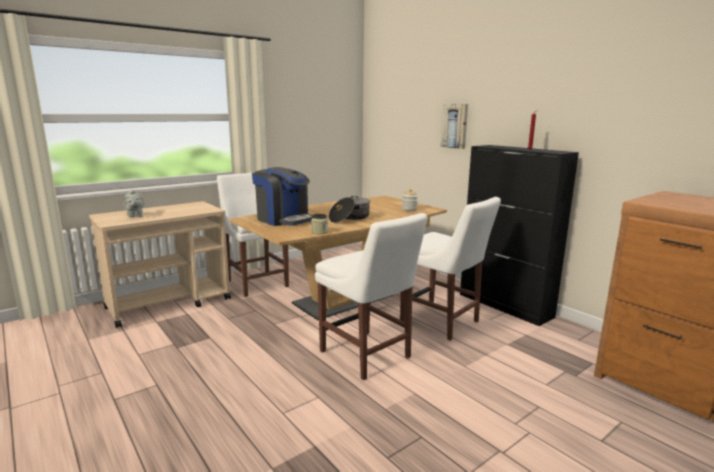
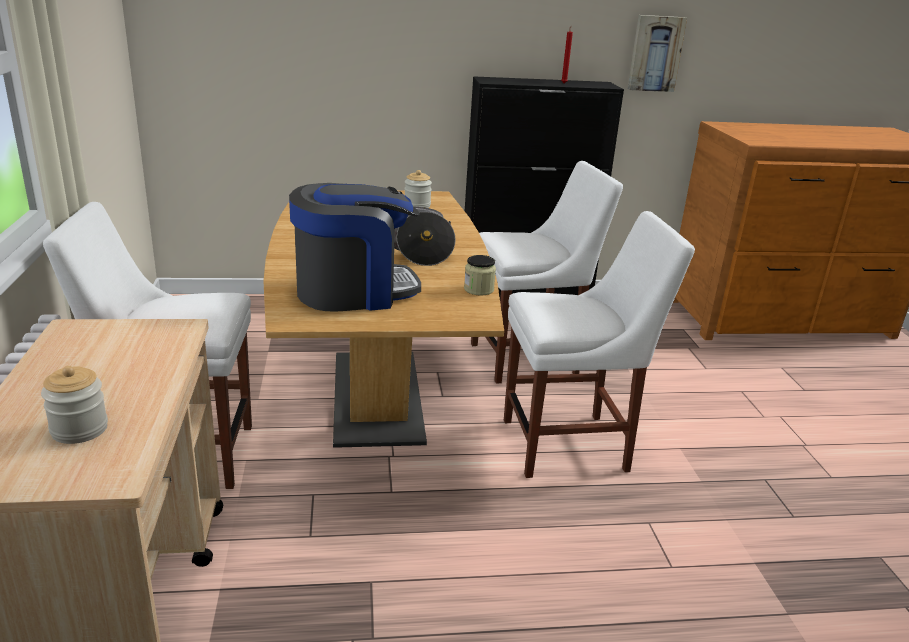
camera: 60 degrees left, 10 degrees up
grey teapot [124,189,144,217] -> jar [41,366,108,444]
picture [440,104,468,149] -> picture moved to [628,15,687,92]

